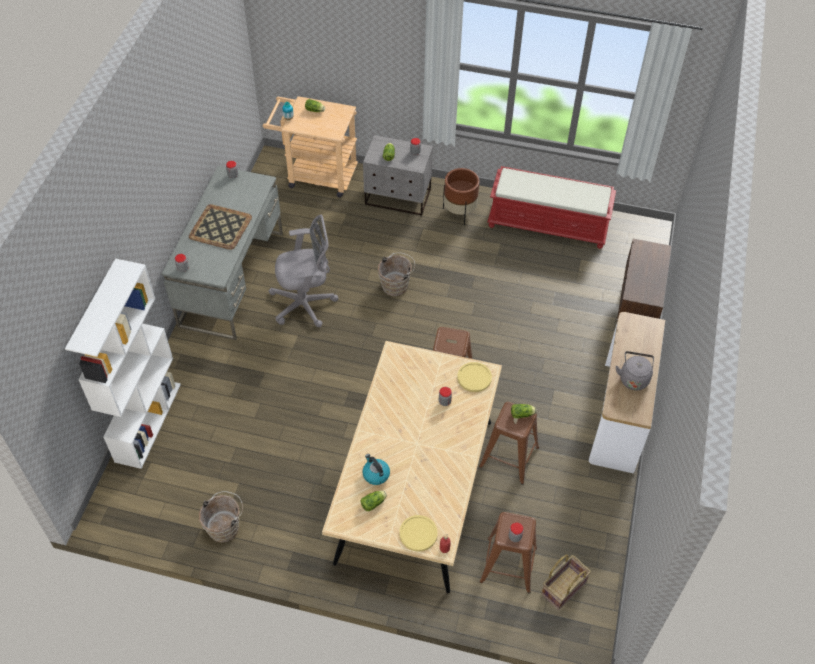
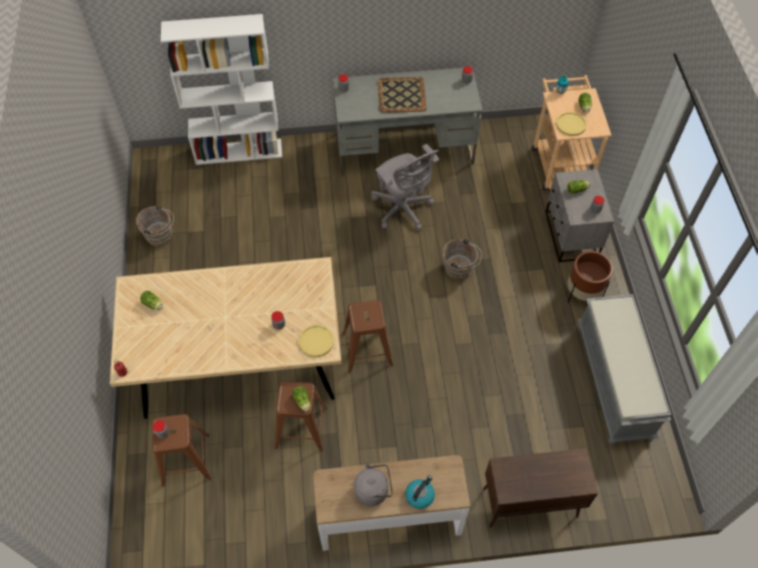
camera: 70 degrees right, 5 degrees up
kettle [362,454,390,485] -> kettle moved to [405,475,435,509]
yellow plate [399,515,438,551] -> yellow plate moved to [556,112,587,136]
red bench [487,166,616,249] -> grey bench [578,294,671,444]
basket [541,555,591,610] -> none

